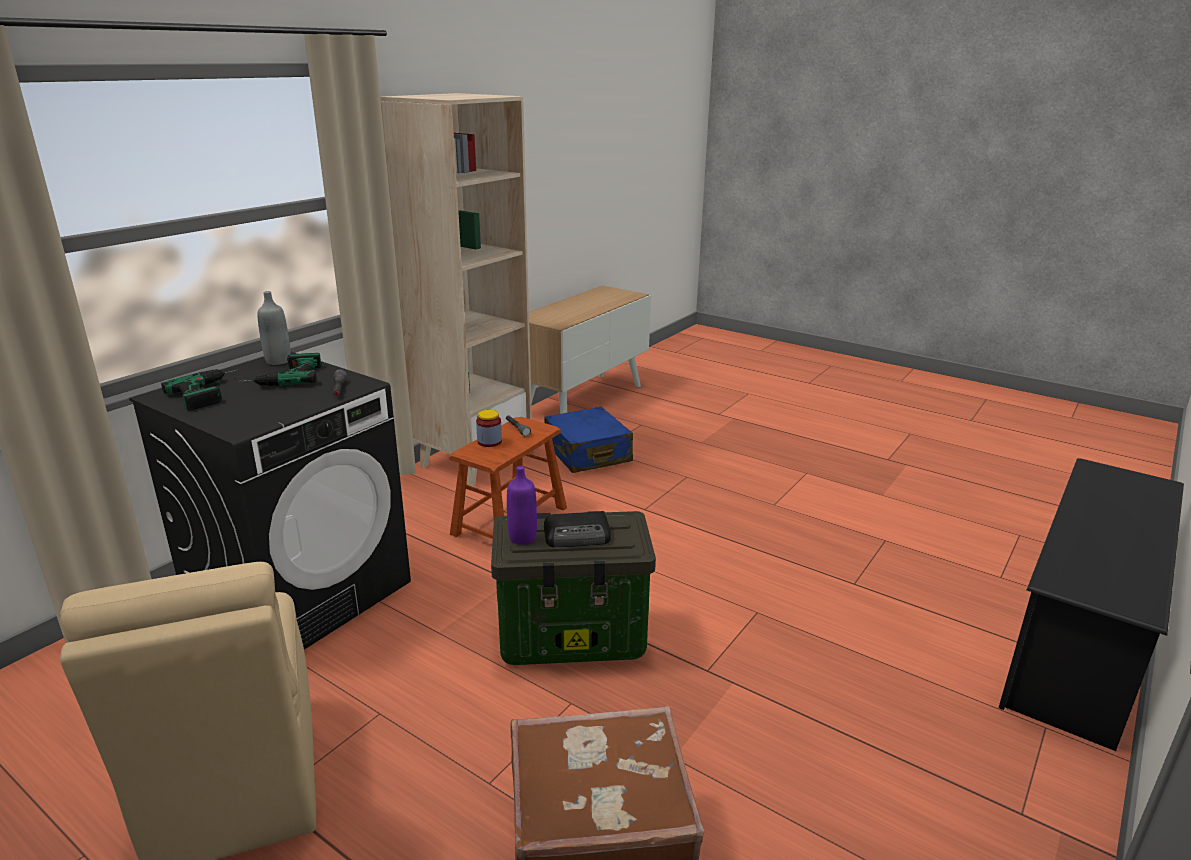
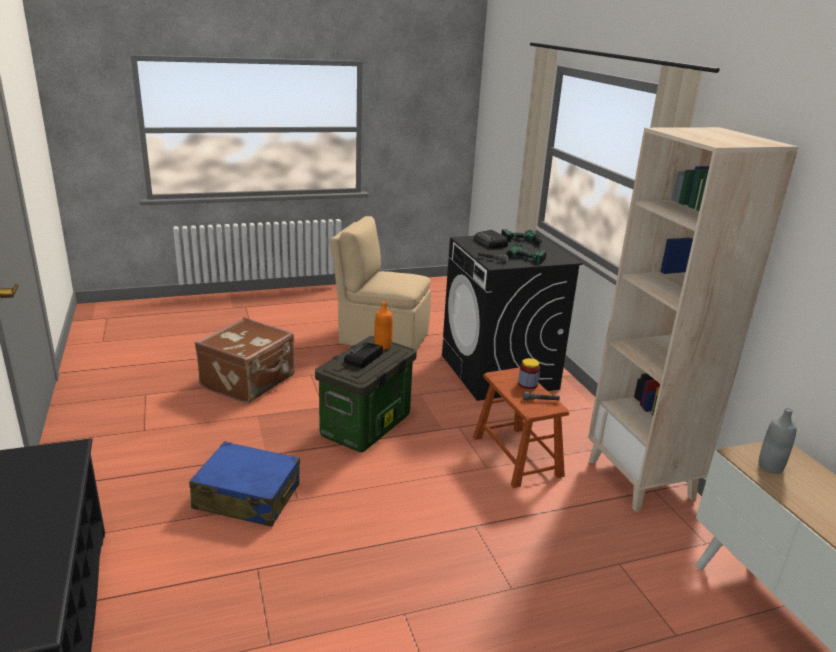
camera: 125 degrees right, 0 degrees up
grey bottle [257,291,291,365] -> grey bottle moved to [759,408,796,474]
purple bottle [507,466,537,545] -> orange bottle [374,301,393,350]
blue suitcase [544,407,633,473] -> blue suitcase moved to [189,441,300,527]
none -> radio [474,230,508,248]

